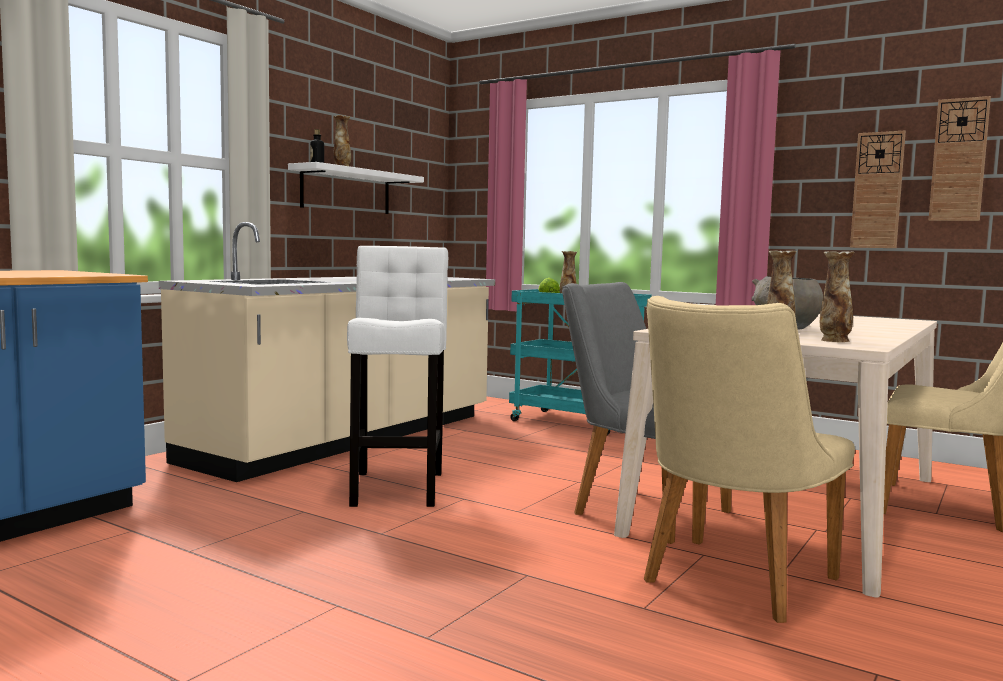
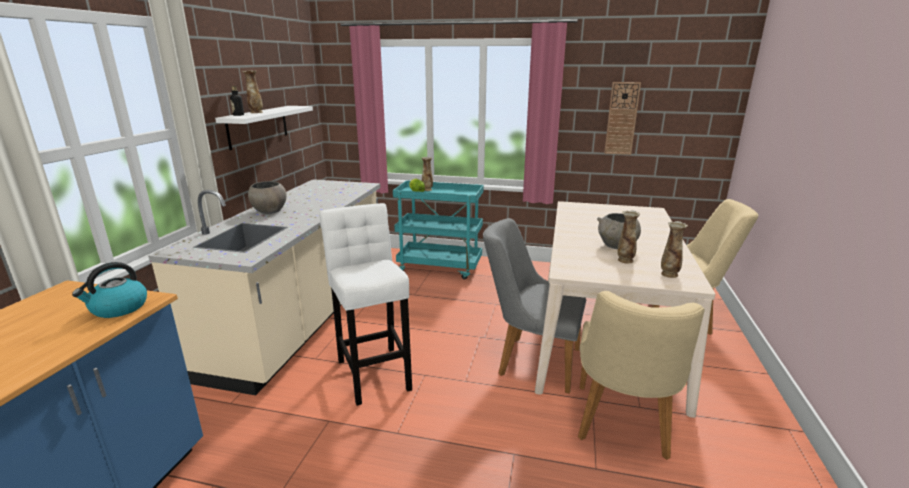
camera: 20 degrees left, 15 degrees up
wall clock [928,96,991,221] -> none
none -> kettle [72,262,147,318]
none -> grey bowl [248,181,287,214]

